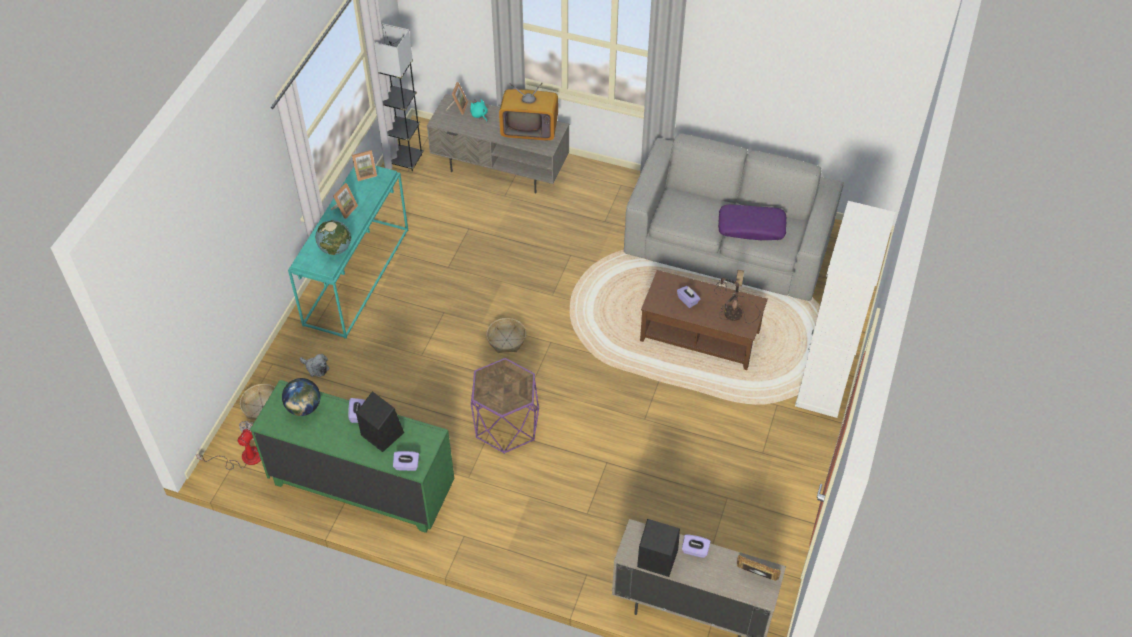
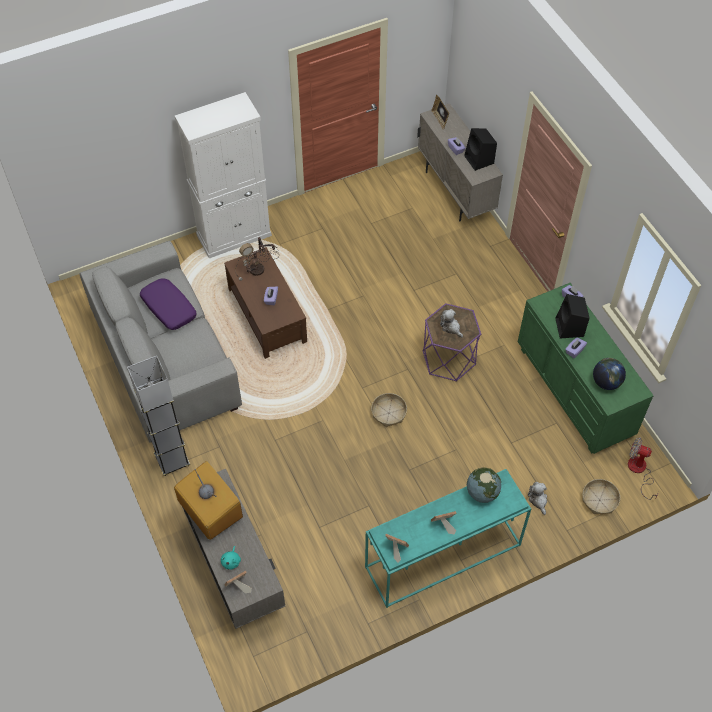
camera: 135 degrees left, 5 degrees up
fan [196,421,261,470] -> fan turned 45 degrees clockwise [628,438,659,500]
grey floor lamp [374,23,424,171] -> grey floor lamp moved to [127,356,190,476]
none -> plush toy [440,309,463,338]

